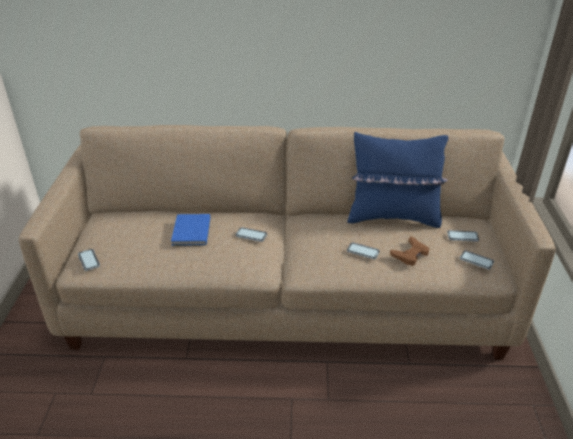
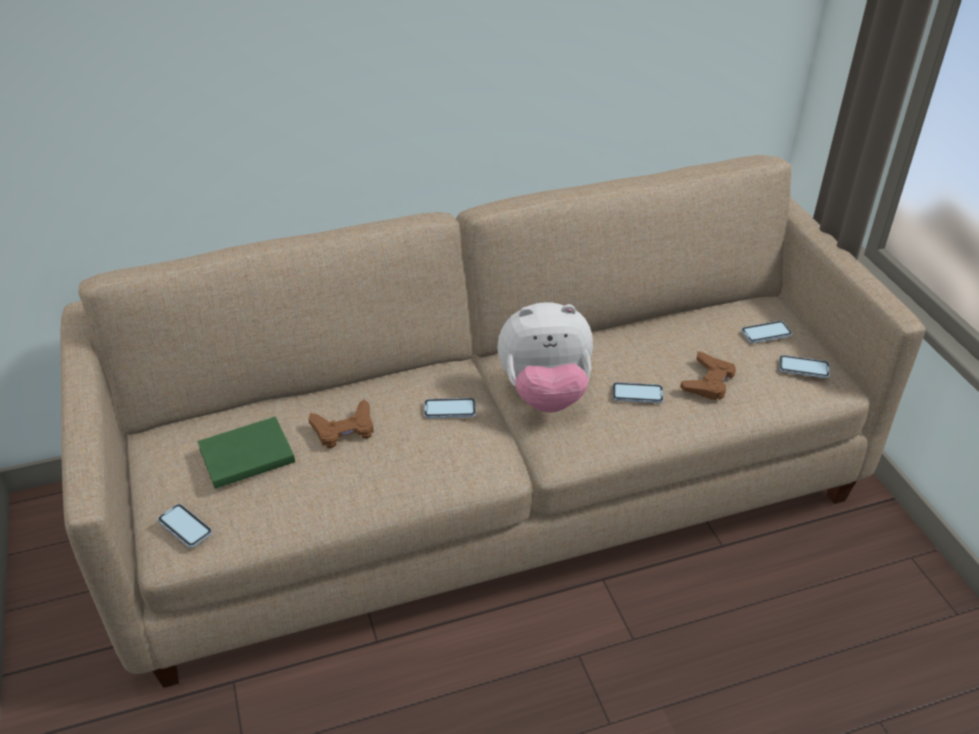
camera: 20 degrees left, 5 degrees up
blue book [171,214,210,246] -> brown game controller [308,399,374,448]
blue pillow [347,132,448,228] -> none
none -> green book [197,416,295,489]
none -> plush toy [498,302,593,413]

